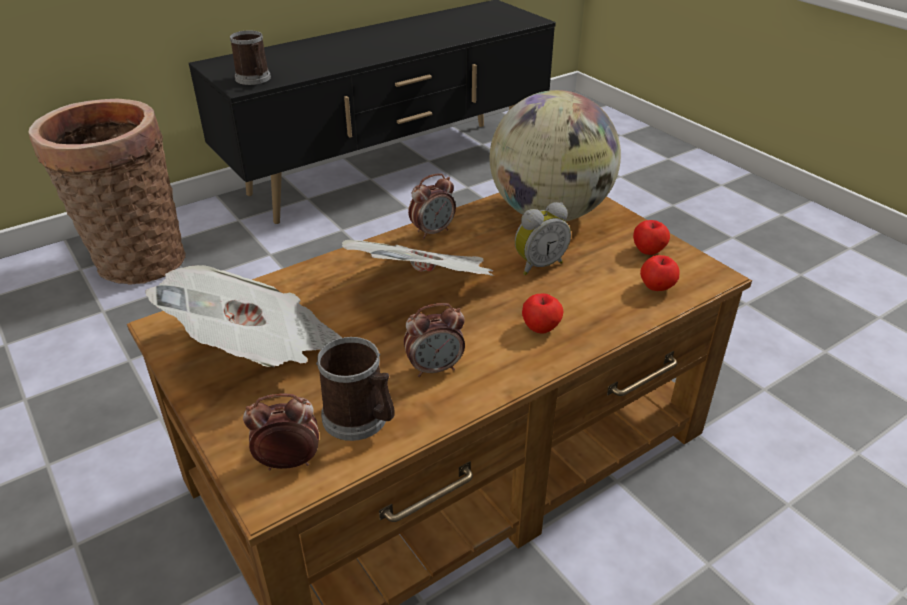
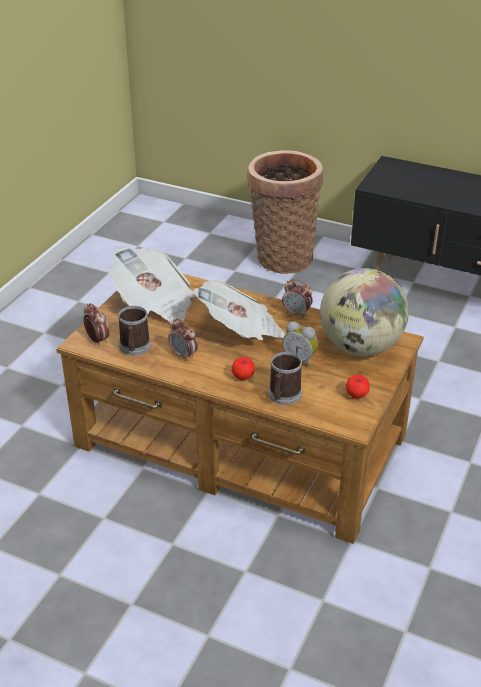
camera: 60 degrees right, 0 degrees up
mug [230,30,271,85] -> mug moved to [268,352,302,405]
apple [640,255,680,291] -> none

